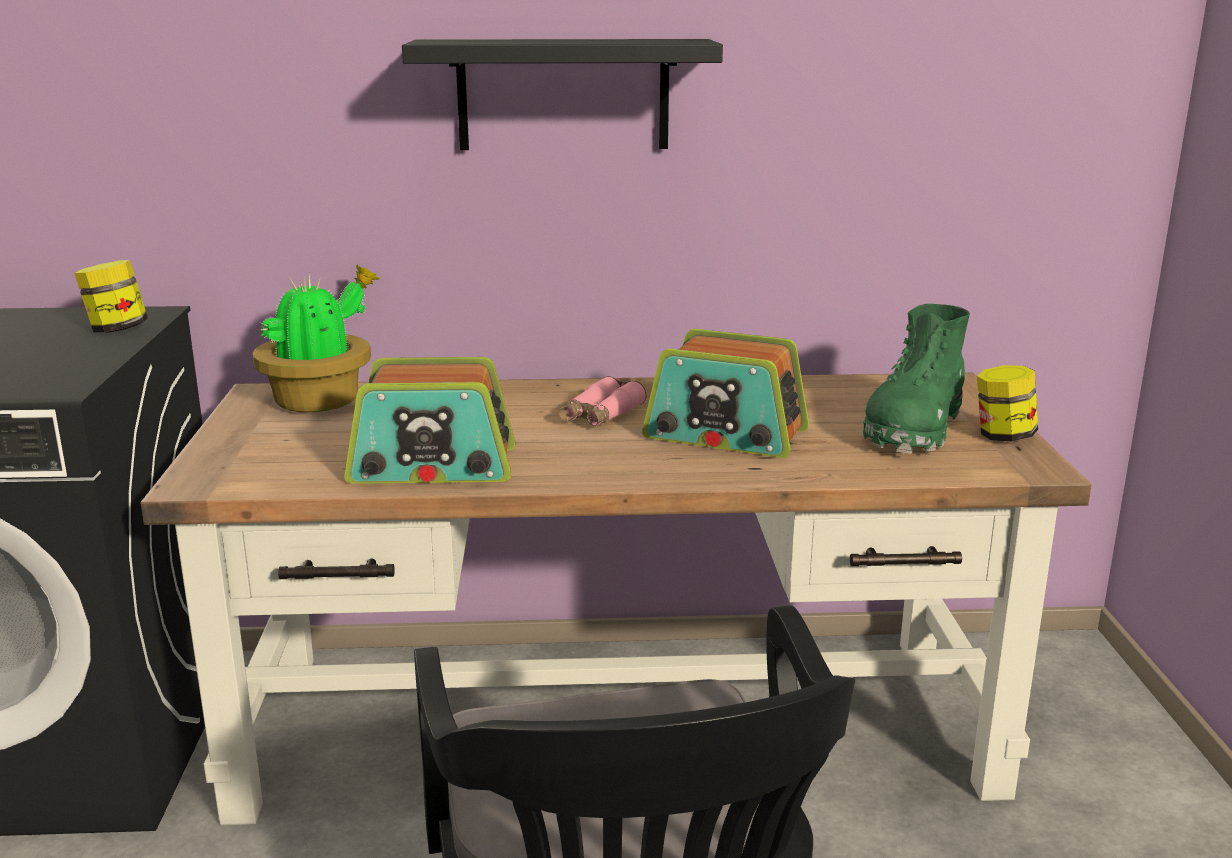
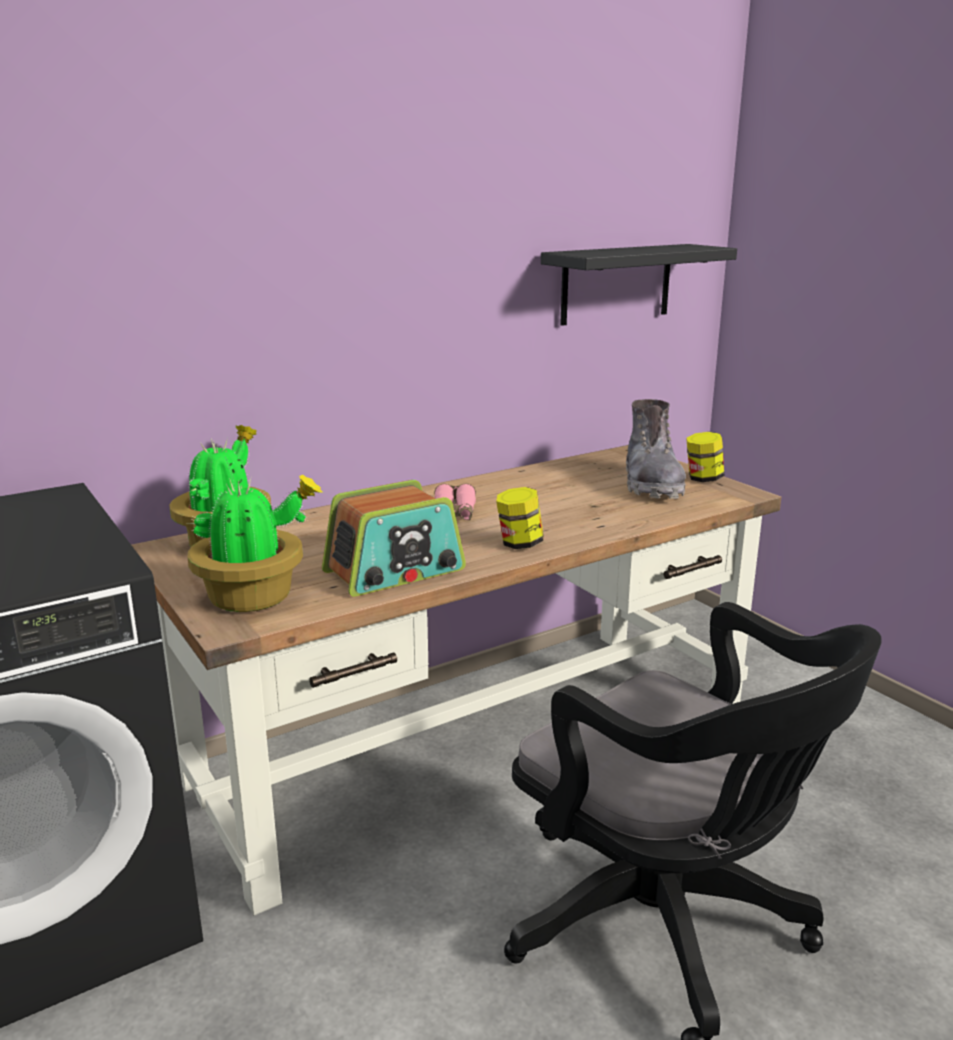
camera: 30 degrees left, 0 degrees up
jar [74,260,148,332] -> jar moved to [496,487,543,549]
black shelf [402,39,723,150] -> black shelf moved to [541,244,737,326]
radio [642,329,809,458] -> none
green boot [863,304,970,454] -> grey boot [626,399,686,499]
none -> potted plant [187,474,323,612]

